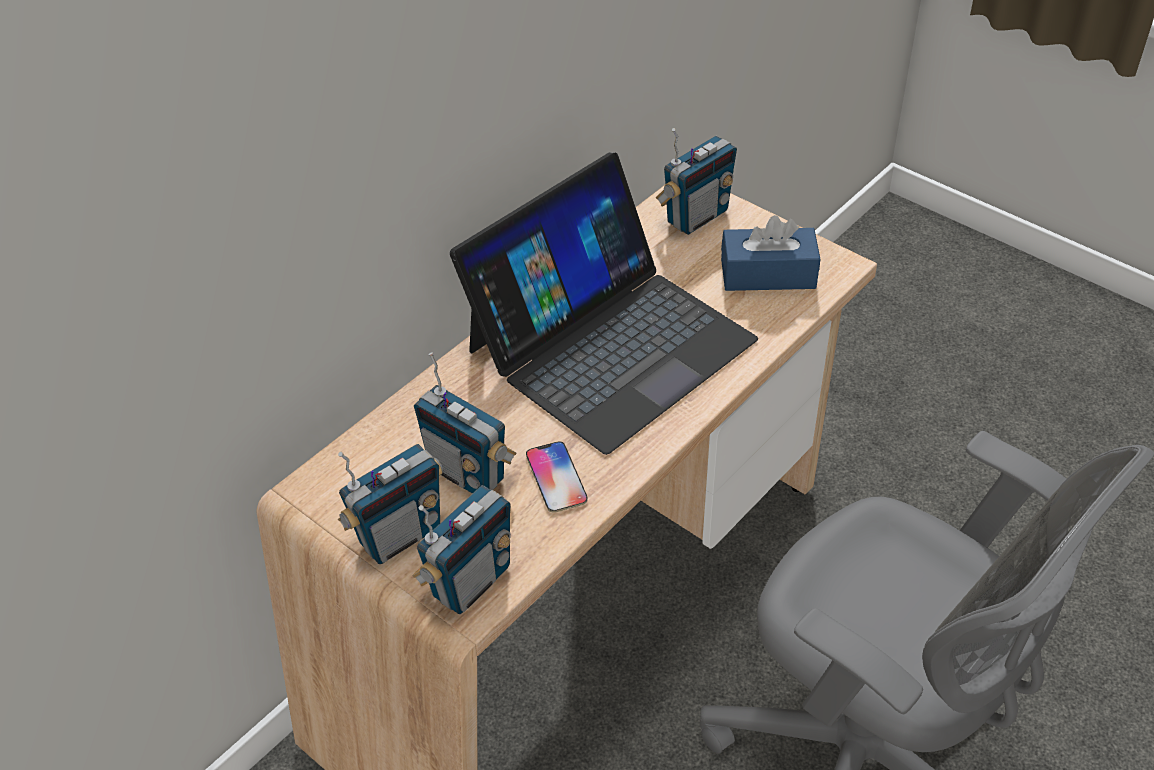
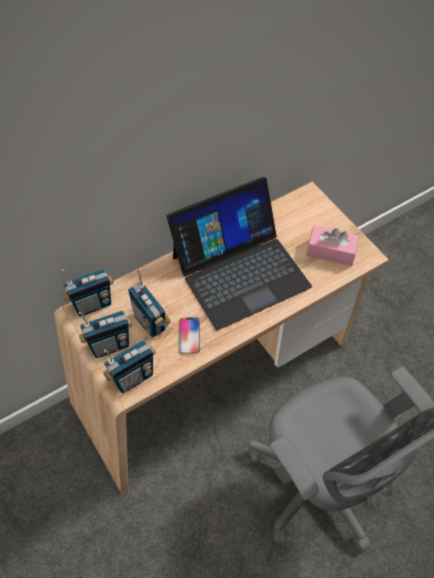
camera: 15 degrees right, 10 degrees up
radio [656,128,737,235] -> radio moved to [62,269,113,317]
blue tissue box [721,215,820,291] -> pink tissue box [306,226,359,266]

